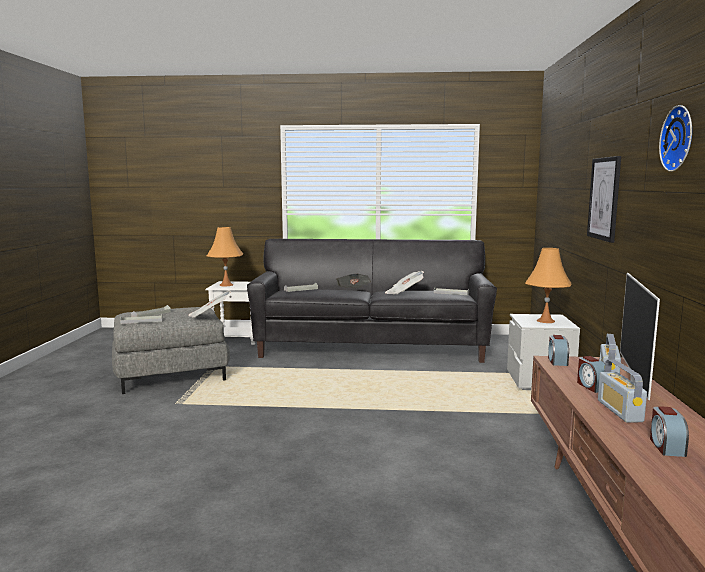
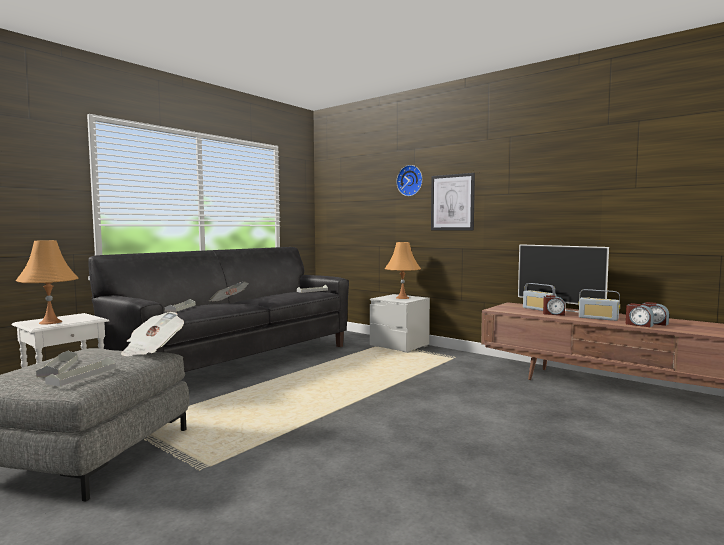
camera: 55 degrees left, 5 degrees down
newspaper [385,271,424,294] -> none
alarm clock [548,335,569,366] -> alarm clock moved to [626,303,654,327]
wall clock [659,105,692,172] -> wall clock moved to [396,165,423,196]

